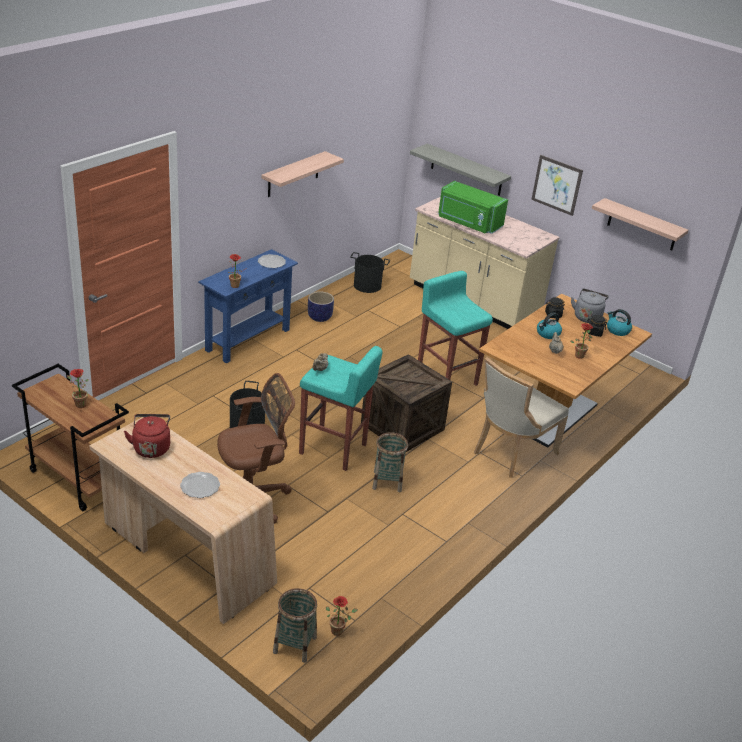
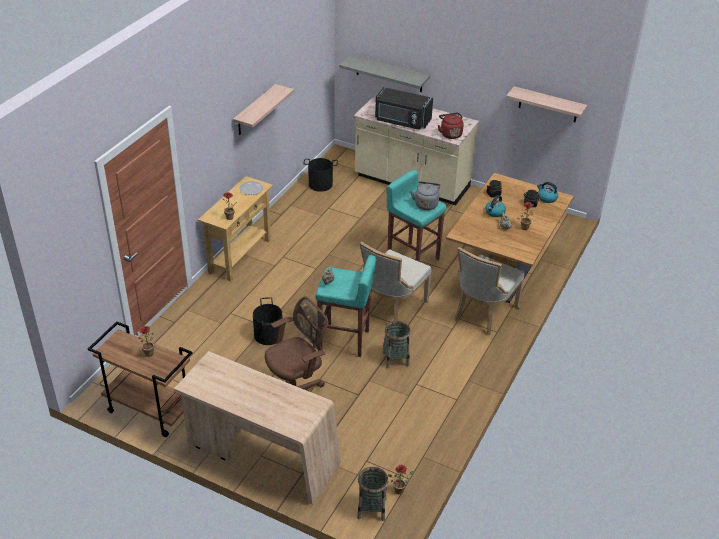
camera: 10 degrees left, 5 degrees up
red kettle [124,414,170,458] -> red kettle moved to [438,113,464,139]
plate [180,472,220,498] -> none
blue console table [198,249,298,363] -> beige console table [198,176,273,282]
planter [308,291,334,322] -> none
crate [361,354,452,452] -> beige chair [360,242,432,321]
green microwave [438,181,508,234] -> black microwave [375,87,433,130]
picture [531,155,583,216] -> none
grey kettle [571,288,609,323] -> grey kettle moved to [410,182,441,210]

